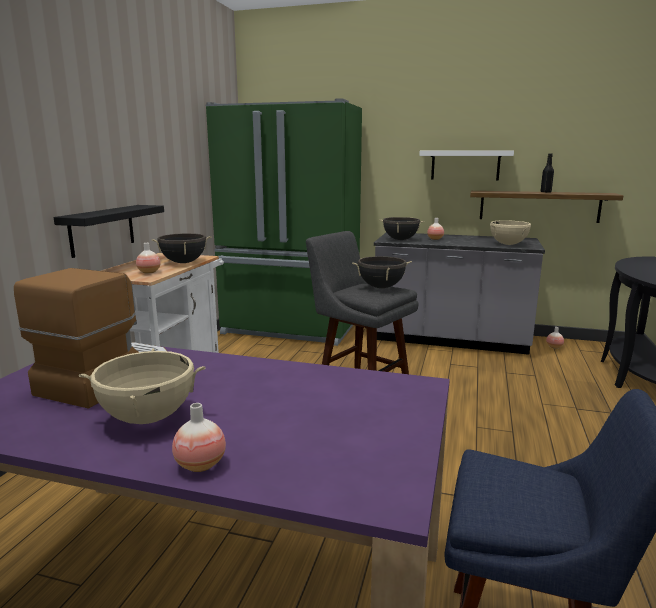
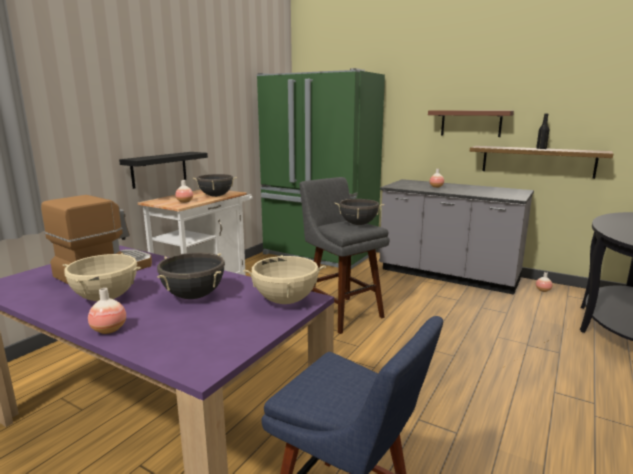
camera: 15 degrees right, 0 degrees up
black cooking pot [379,217,424,240] -> black cooking pot moved to [157,253,225,299]
white shelf [419,150,514,180] -> brown shelf [428,110,514,137]
beige cooking pot [490,220,531,245] -> beige cooking pot moved to [243,255,326,304]

